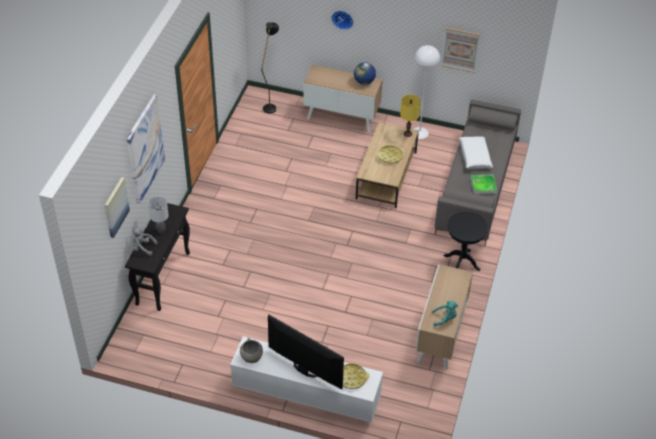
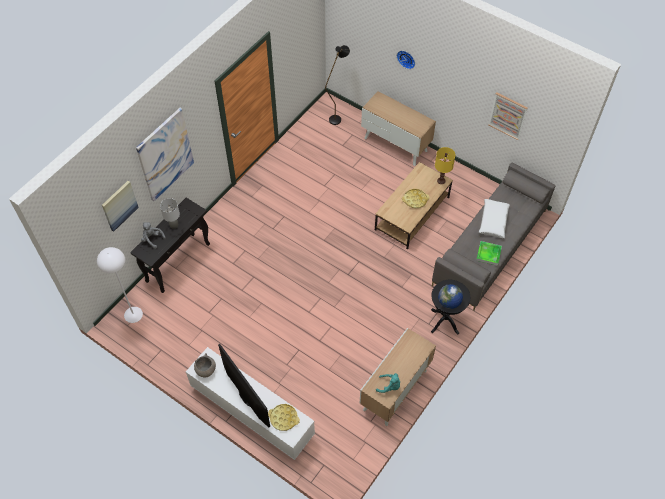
camera: 20 degrees right, 10 degrees up
globe [354,62,376,85] -> globe moved to [438,284,463,309]
white floor lamp [414,45,440,139] -> white floor lamp moved to [97,247,143,323]

